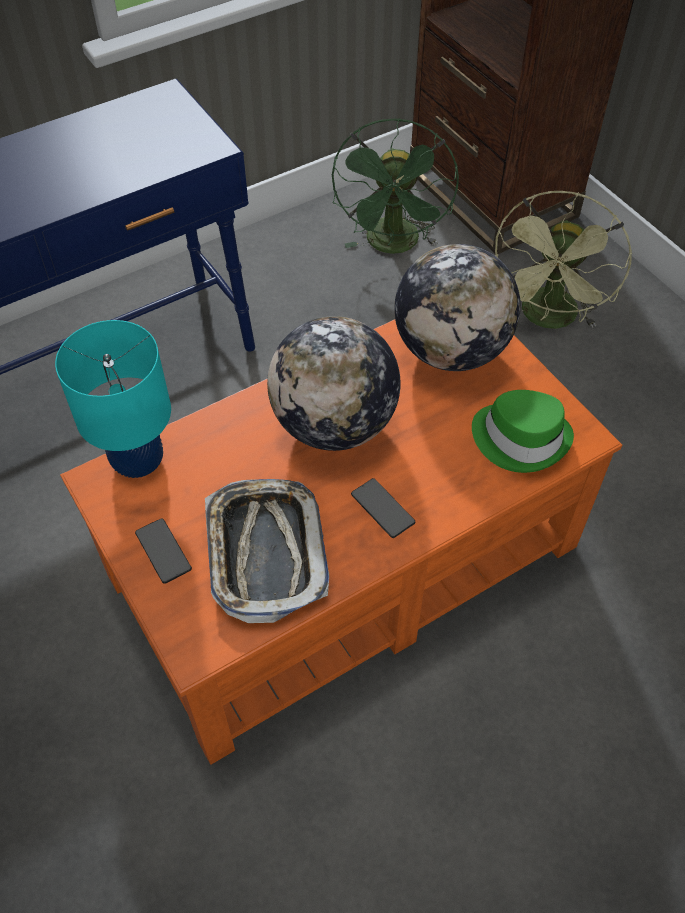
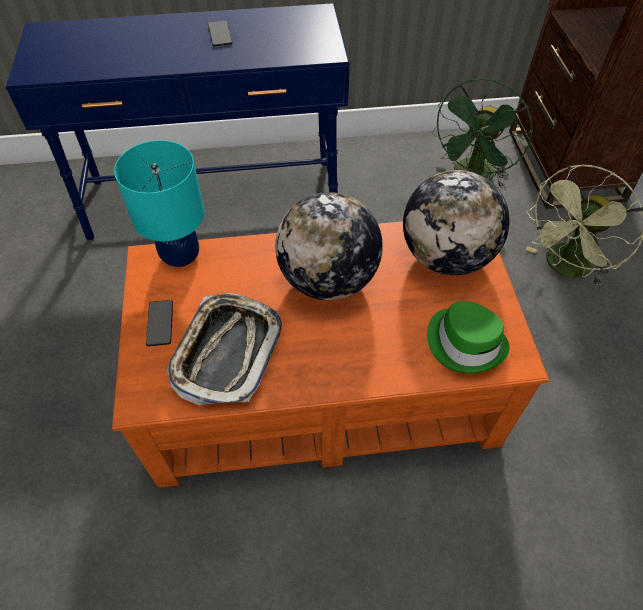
camera: 25 degrees right, 0 degrees up
phone [351,478,415,538] -> phone moved to [208,20,232,47]

